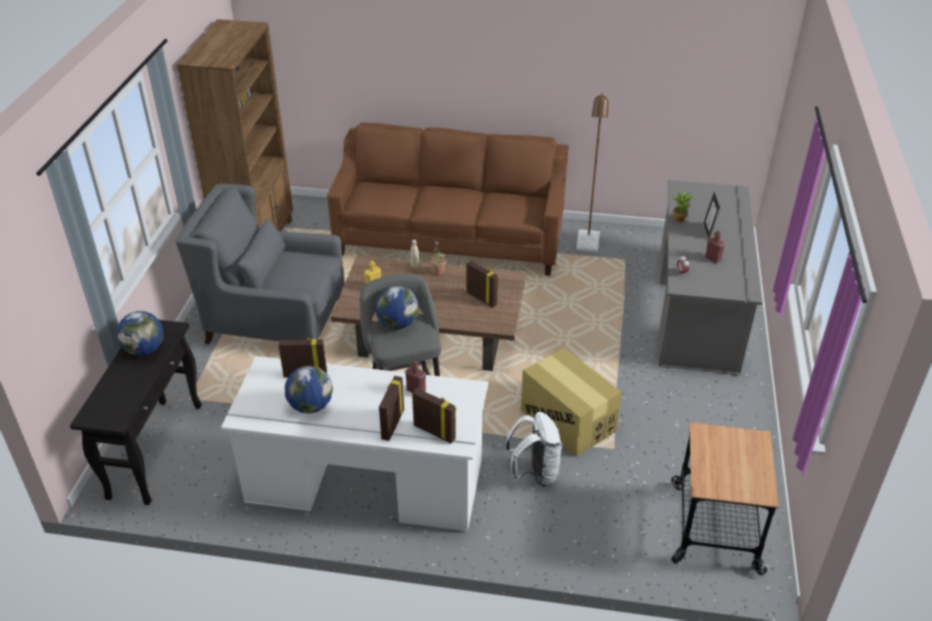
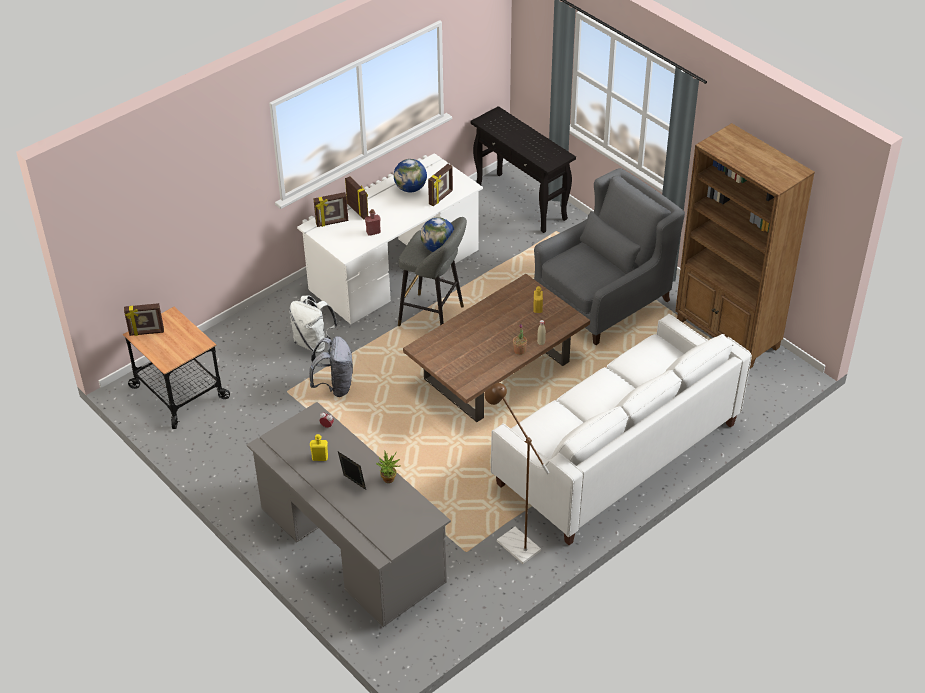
camera: 130 degrees right, 5 degrees up
globe [116,311,163,356] -> none
brown sofa [327,123,569,276] -> white sofa [491,314,752,545]
picture frame [466,261,499,308] -> picture frame moved to [124,303,164,336]
cardboard box [521,348,622,457] -> grey backpack [309,336,353,397]
red bottle [705,231,725,263] -> yellow bottle [310,434,328,461]

